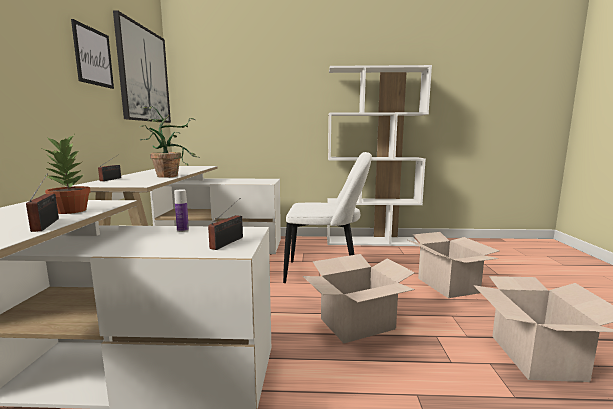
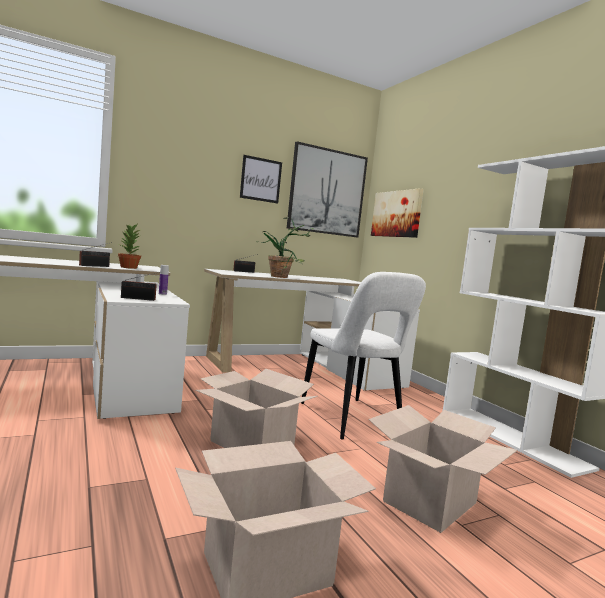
camera: 60 degrees right, 5 degrees down
none -> picture [371,188,424,238]

